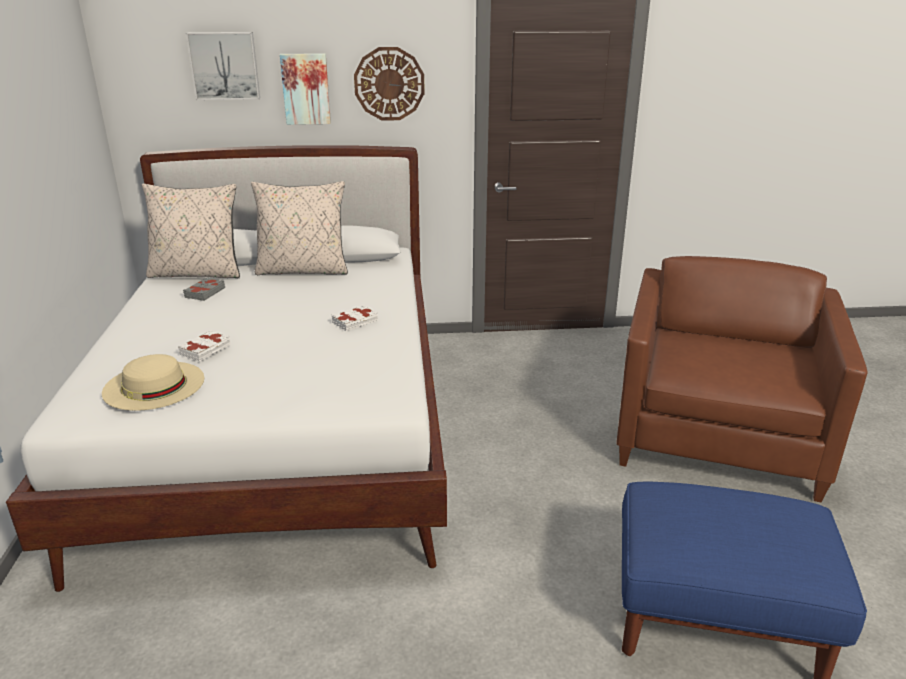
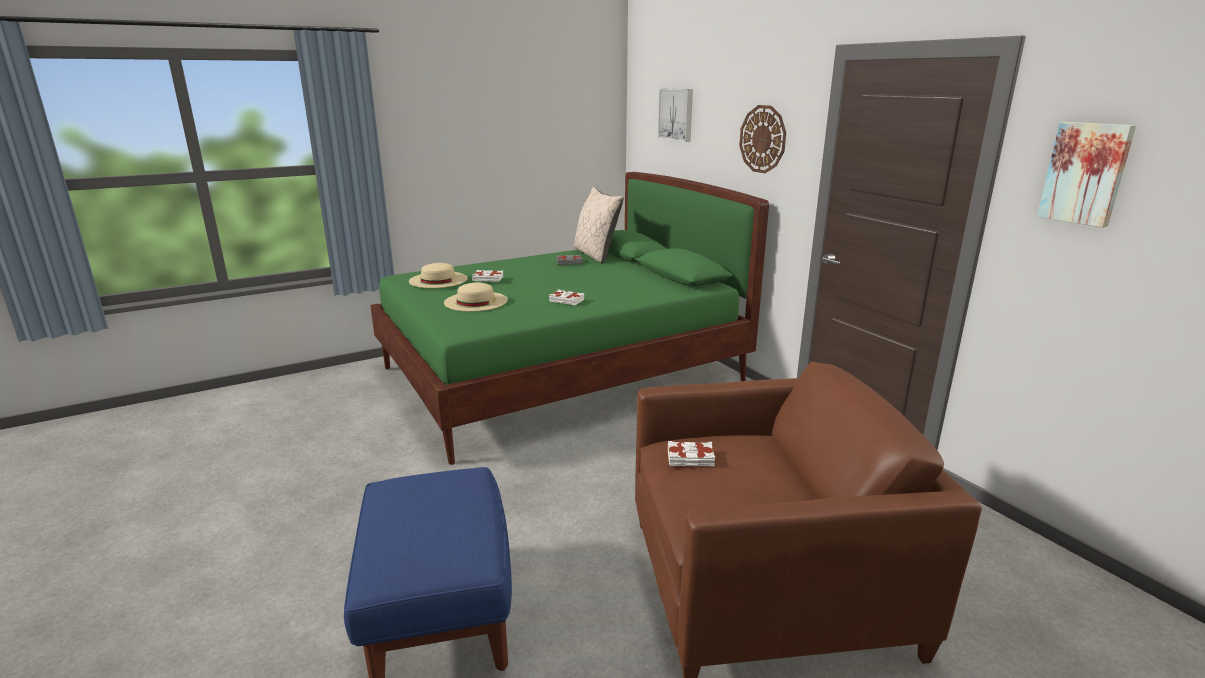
camera: 65 degrees right, 5 degrees down
white bed [6,145,447,592] -> green bed [370,172,769,465]
beige pillow [251,181,348,275] -> none
picture [280,53,331,125] -> picture moved to [1037,122,1136,228]
none -> beige hat [444,283,508,311]
none -> white book [668,441,715,467]

